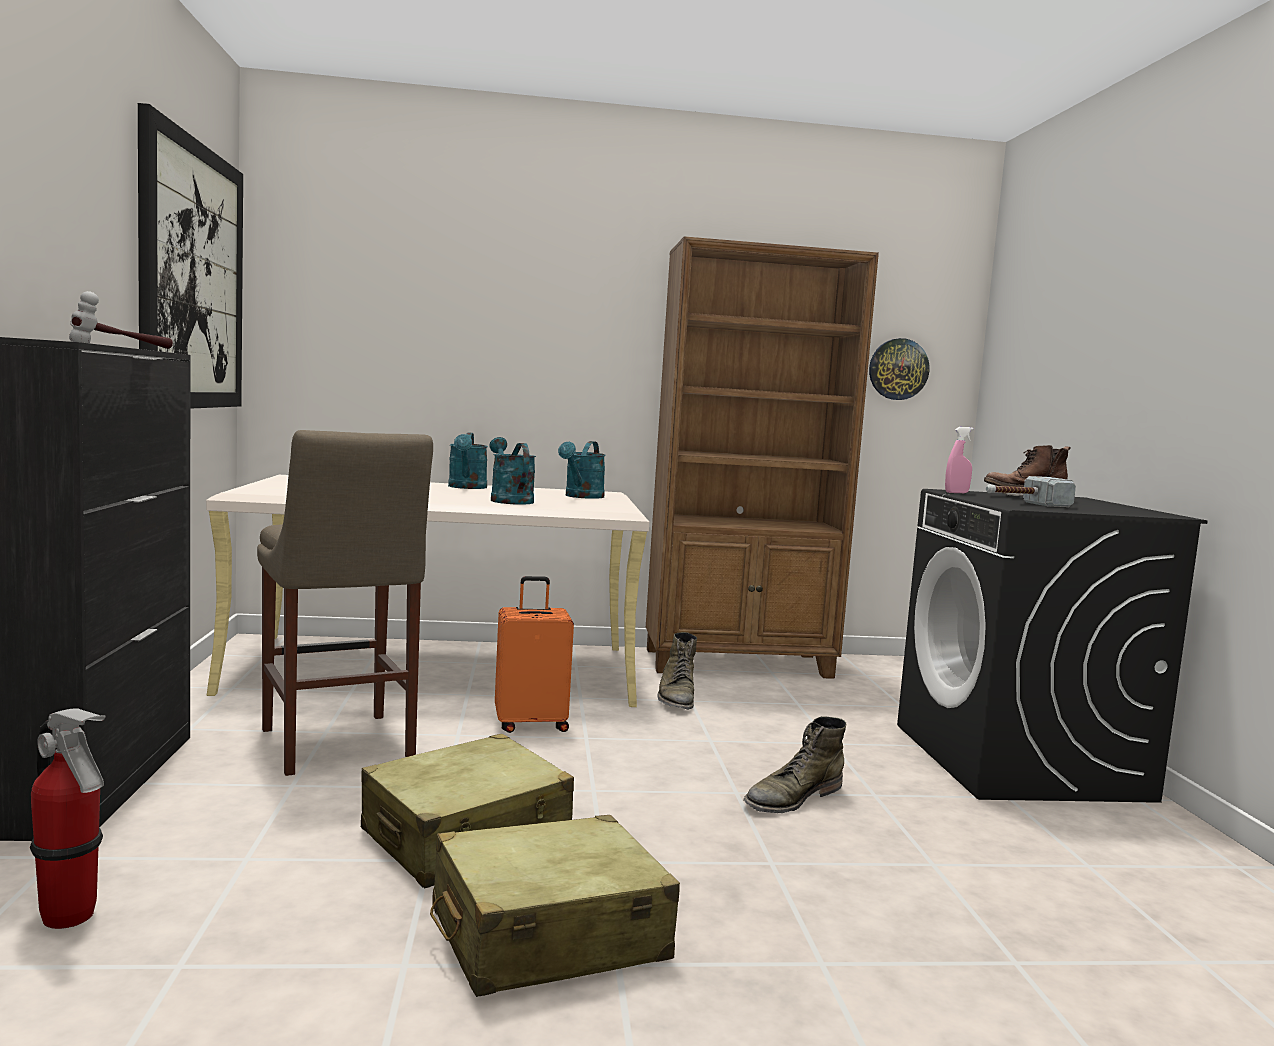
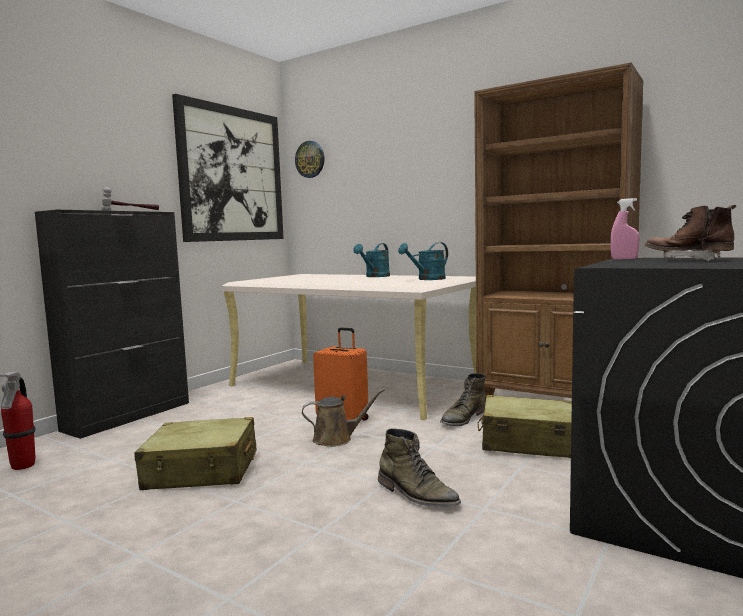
camera: 40 degrees right, 0 degrees up
beige stool [257,430,433,776] -> none
beige suitcase [430,815,680,997] -> beige suitcase moved to [477,395,572,458]
turquoise watering can [489,437,536,505] -> none
green boot [743,716,846,813] -> green boot turned 135 degrees counterclockwise [378,428,461,507]
wall clock [869,338,930,400] -> wall clock moved to [295,141,324,178]
hammer [986,476,1076,507] -> none
none -> brown watering can [302,389,385,447]

